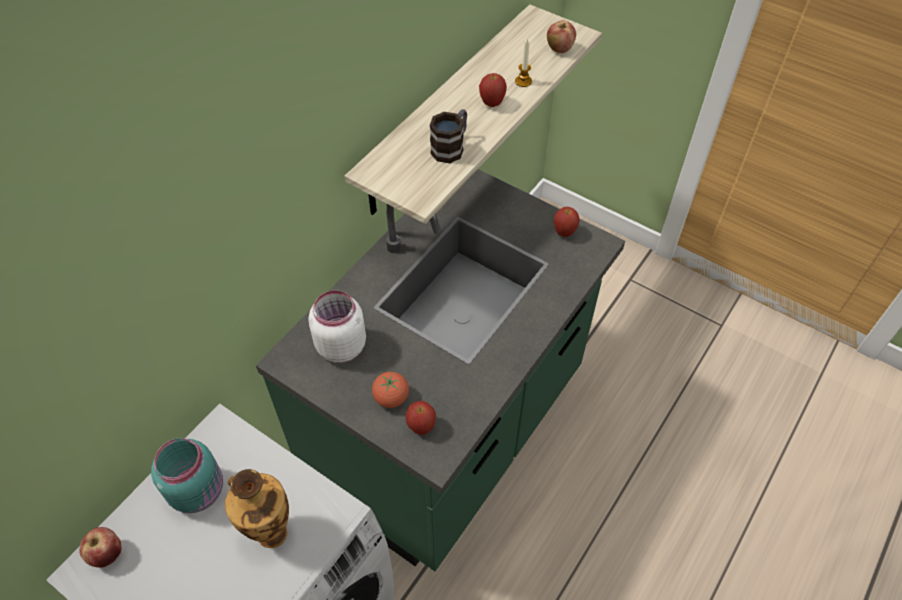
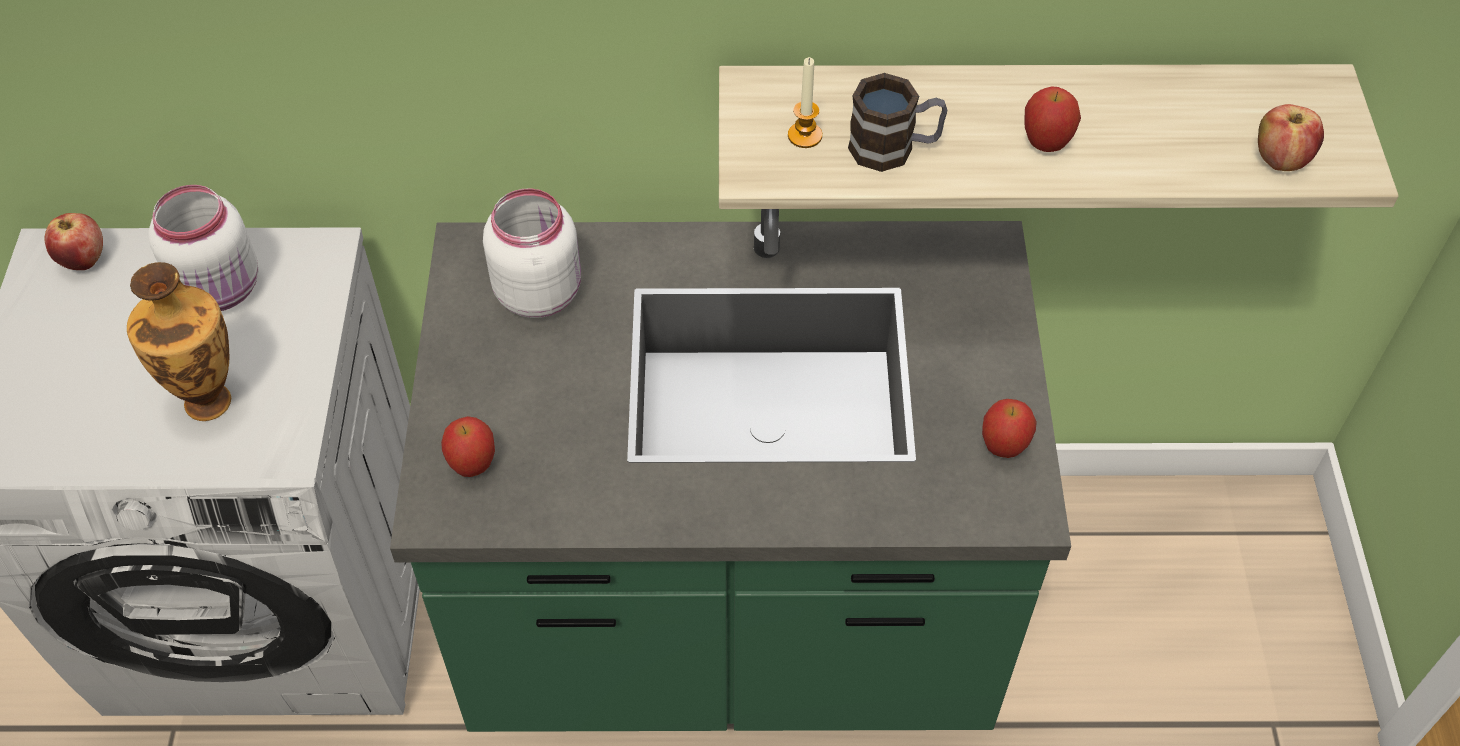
camera: 55 degrees right, 0 degrees up
turquoise jar [151,438,223,513] -> white jar [149,185,258,311]
tomato [372,372,409,408] -> none
candle [515,39,532,87] -> candle moved to [788,57,822,148]

